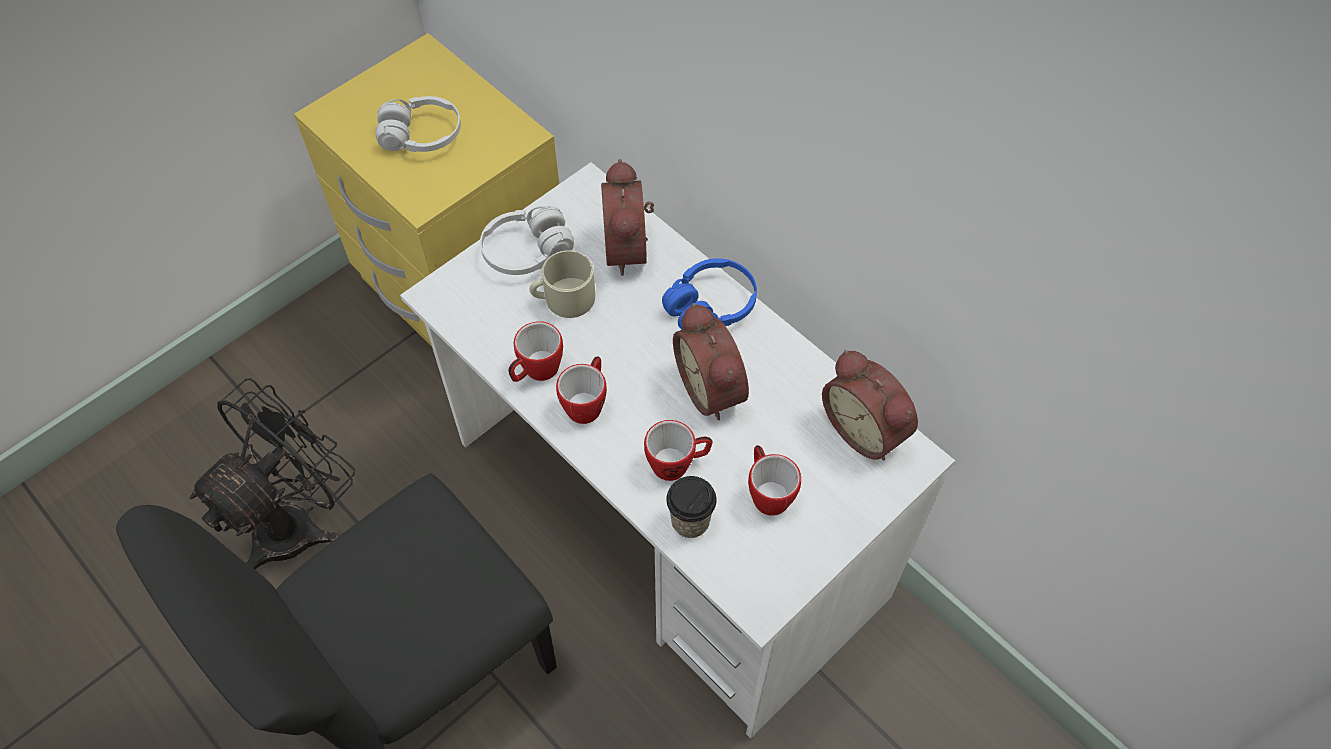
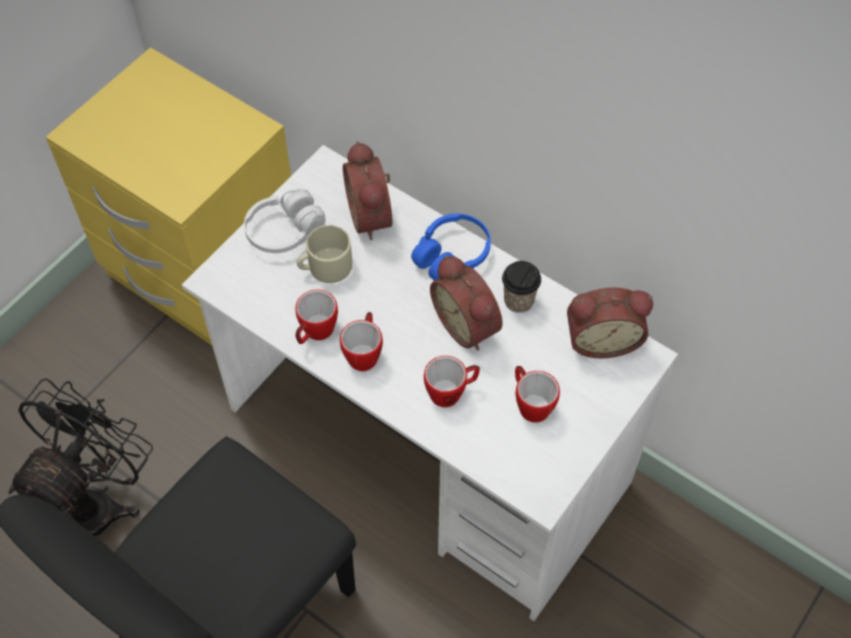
camera: 10 degrees left, 0 degrees up
white headphones [376,96,461,152] -> none
cup [666,476,717,538] -> cup moved to [502,261,541,313]
alarm clock [822,350,918,460] -> alarm clock turned 45 degrees counterclockwise [567,287,653,358]

